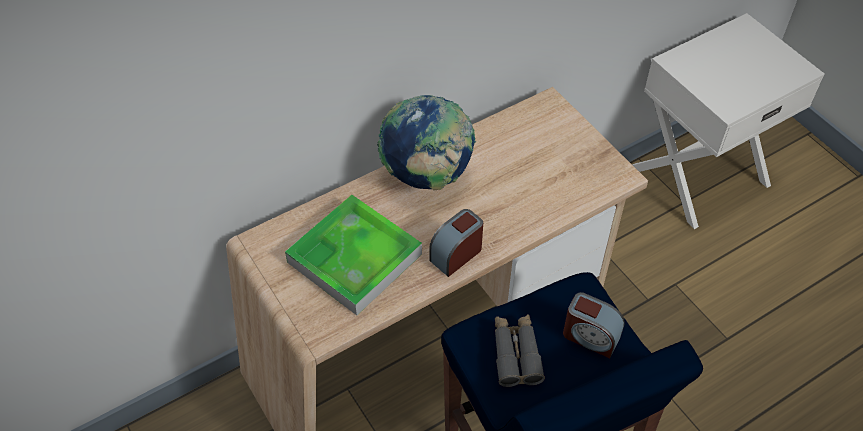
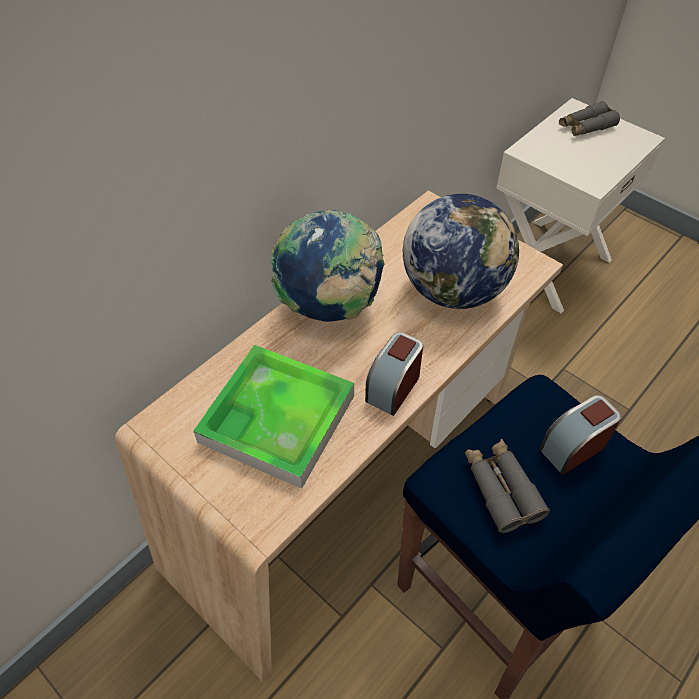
camera: 15 degrees left, 0 degrees up
alarm clock [563,292,625,358] -> alarm clock turned 135 degrees clockwise [540,395,621,475]
none -> globe [403,194,519,309]
none -> grey binoculars [559,101,620,136]

